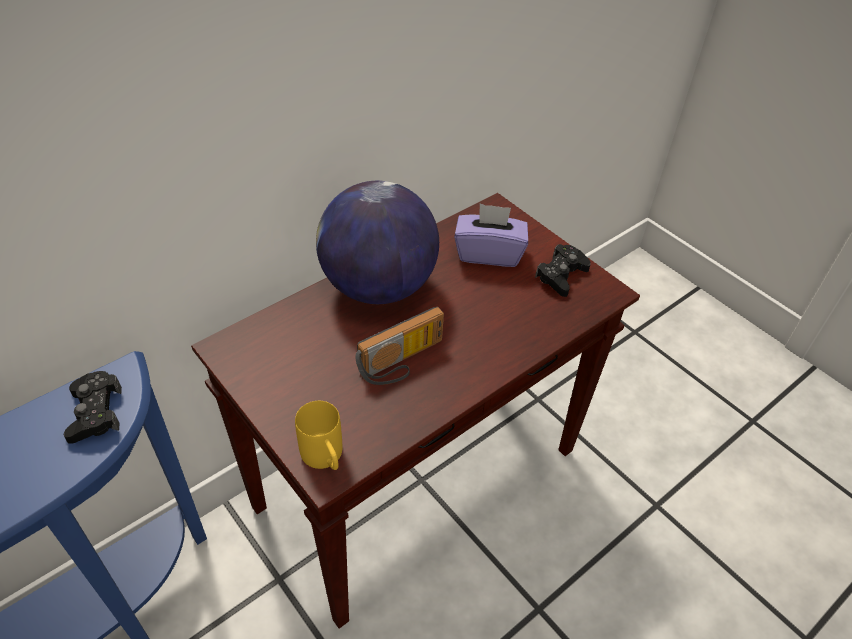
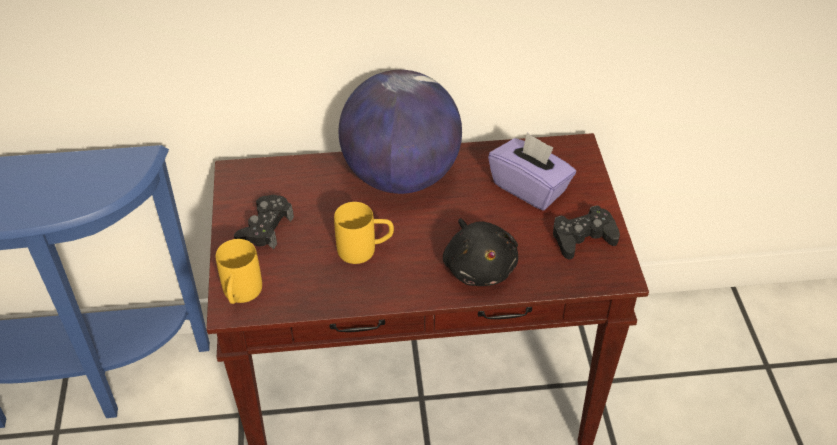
camera: 35 degrees right, 0 degrees up
black game controller [64,371,122,444] -> black game controller moved to [234,195,294,249]
radio [355,306,444,385] -> yellow mug [334,202,394,264]
none -> black plush toy [443,218,518,286]

